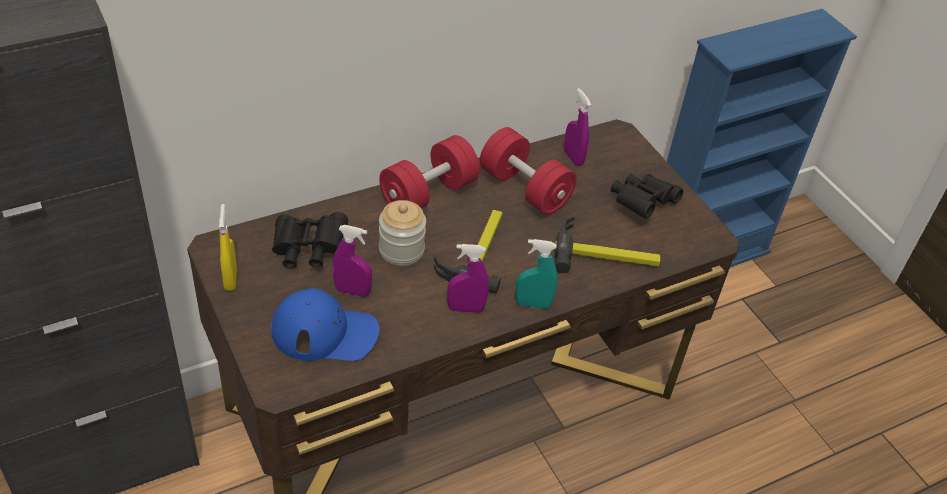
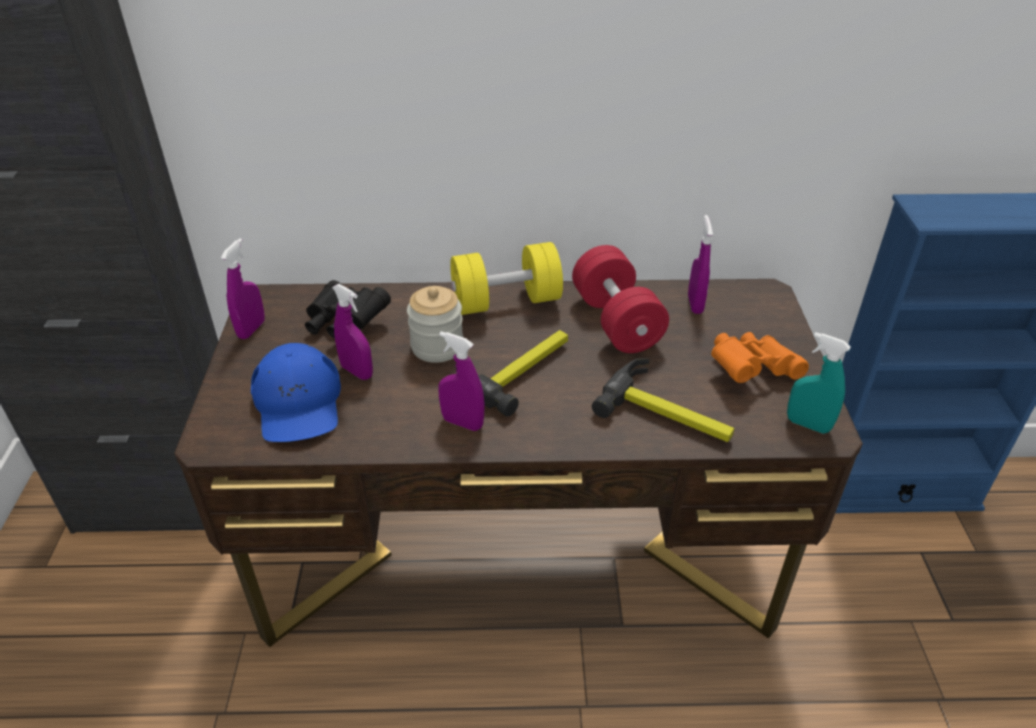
camera: 30 degrees right, 5 degrees down
yellow spray bottle [219,204,237,291] -> purple spray bottle [221,238,265,339]
blue cap [271,288,379,361] -> blue cap turned 45 degrees clockwise [251,343,341,442]
red dumbbell [379,135,480,209] -> yellow dumbbell [450,242,563,315]
turquoise spray bottle [515,239,558,309] -> turquoise spray bottle moved to [787,332,851,434]
black binoculars [611,174,683,218] -> orange binoculars [711,332,809,383]

